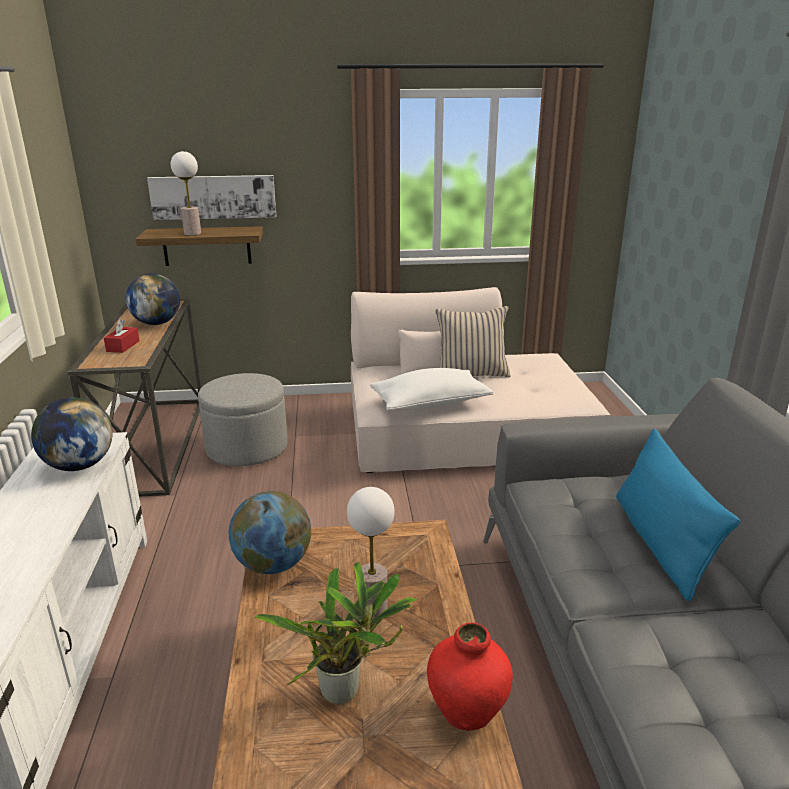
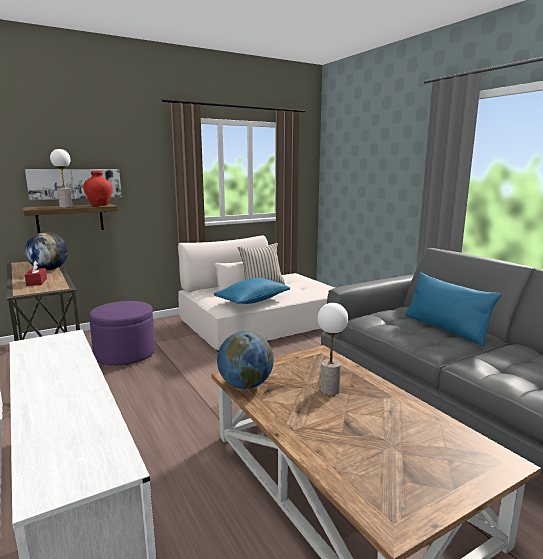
camera: 25 degrees left, 10 degrees down
globe [31,397,113,471] -> none
grey ottoman [198,373,288,466] -> purple ottoman [89,301,155,366]
potted plant [254,562,418,704] -> none
white pillow [370,368,493,411] -> blue pillow [214,278,290,304]
red vase [427,622,513,731] -> red vase moved to [83,171,112,206]

